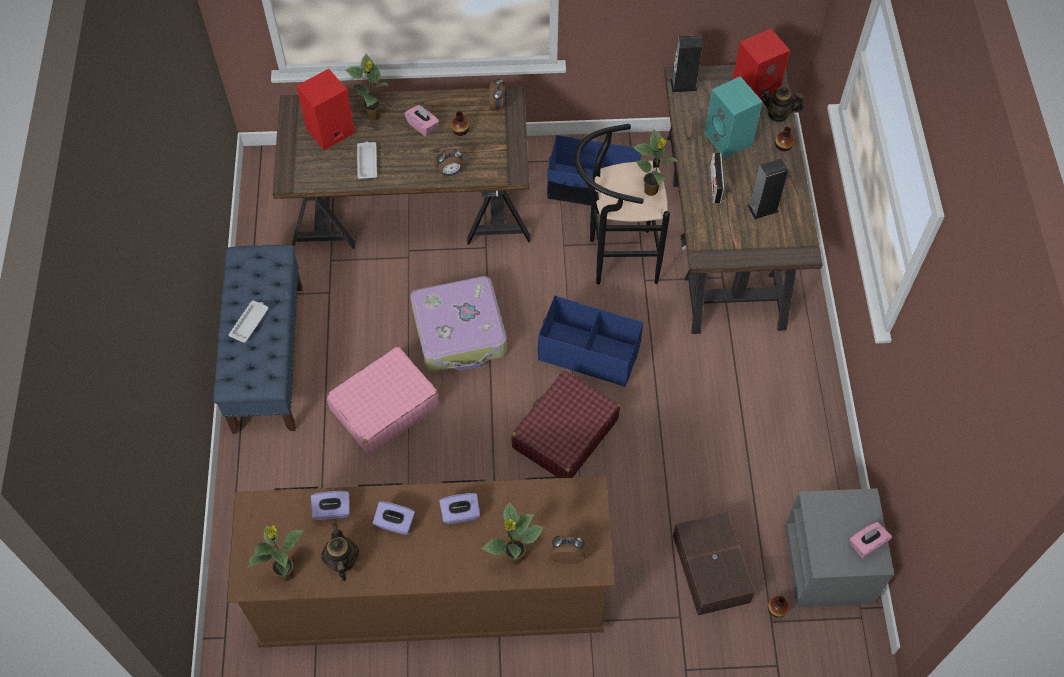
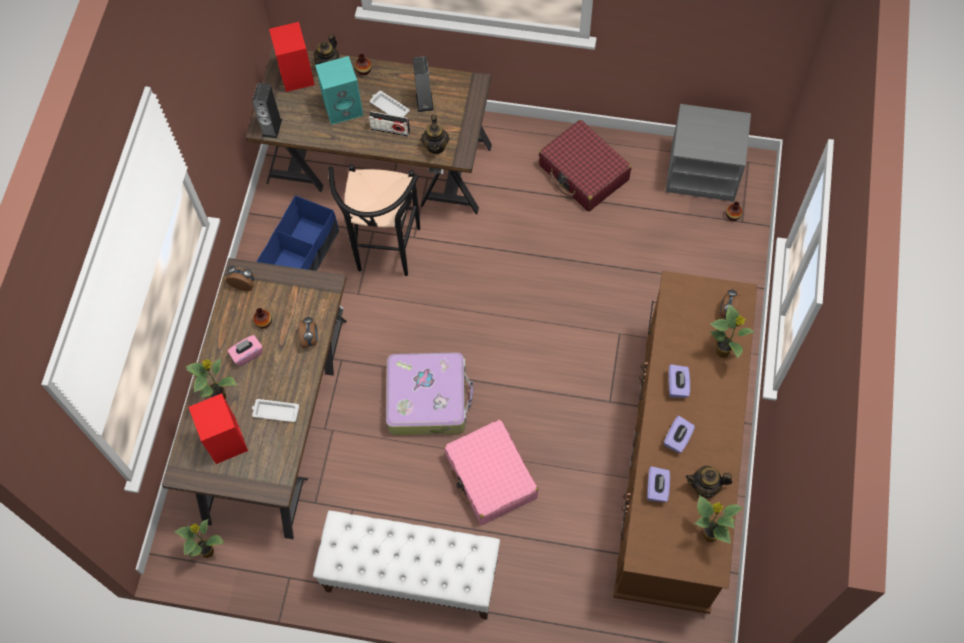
camera: 75 degrees left, 5 degrees up
blue bench [213,245,303,434] -> white bench [313,511,500,620]
white tray [228,301,269,343] -> white tray moved to [370,91,410,117]
red suitcase [511,370,620,478] -> red suitcase moved to [539,120,631,211]
blue storage box [538,296,643,387] -> none
potted plant [633,130,679,196] -> potted plant moved to [174,518,225,558]
brown storage box [673,512,755,616] -> none
pink tissue box [850,522,892,558] -> none
none -> teapot [421,115,449,154]

